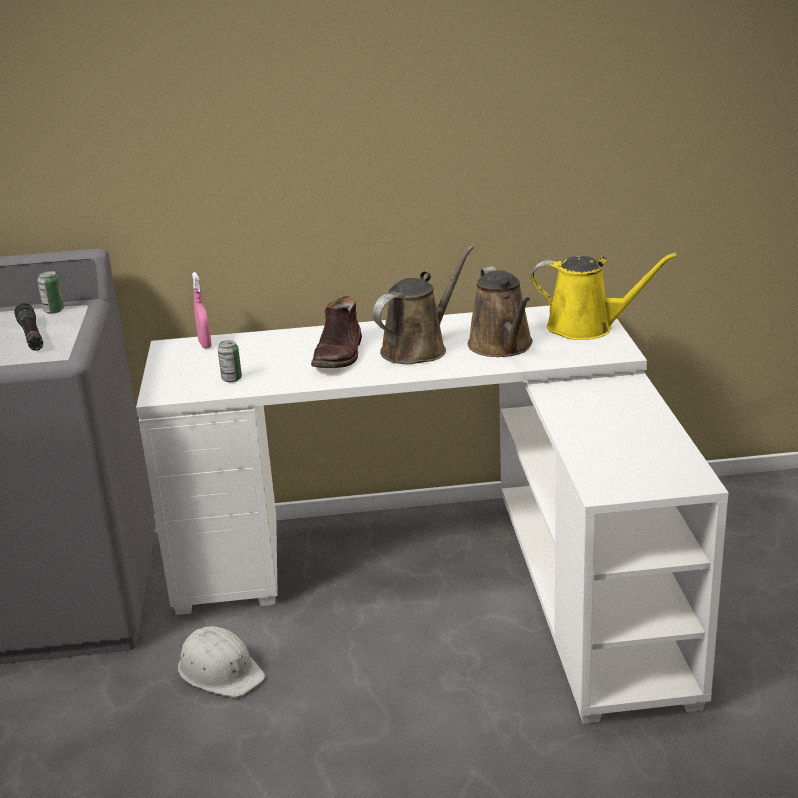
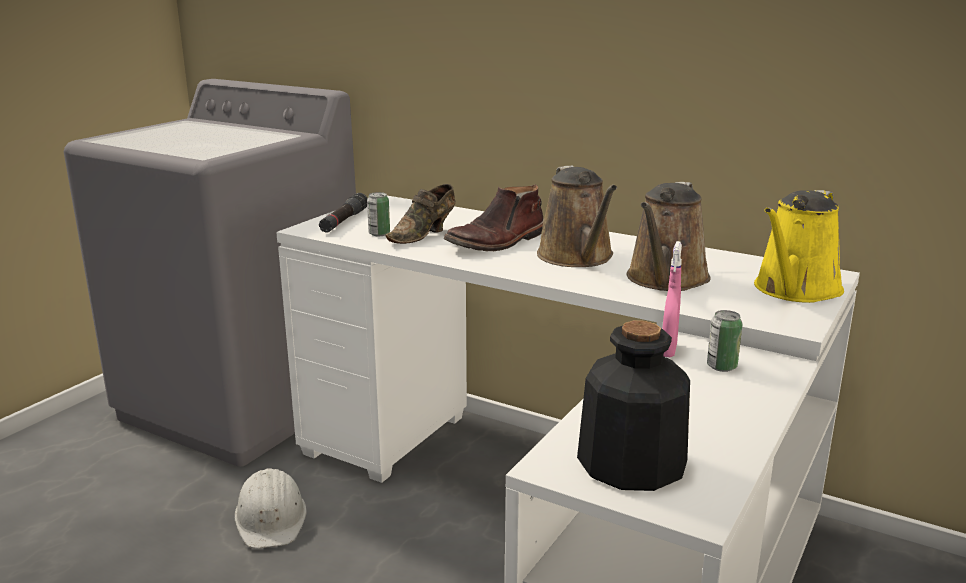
camera: 35 degrees right, 5 degrees down
black flashlight [14,303,43,351] -> black flashlight moved to [319,193,368,233]
can [37,271,64,314] -> can moved to [707,310,743,372]
pink spray bottle [192,272,212,349] -> pink spray bottle moved to [662,241,682,357]
brown watering can [373,246,474,364] -> brown watering can turned 90 degrees clockwise [537,166,617,267]
yellow watering can [531,253,677,340] -> yellow watering can turned 75 degrees clockwise [754,190,844,303]
none -> brown shoe [385,184,456,244]
none -> bottle [577,320,690,491]

